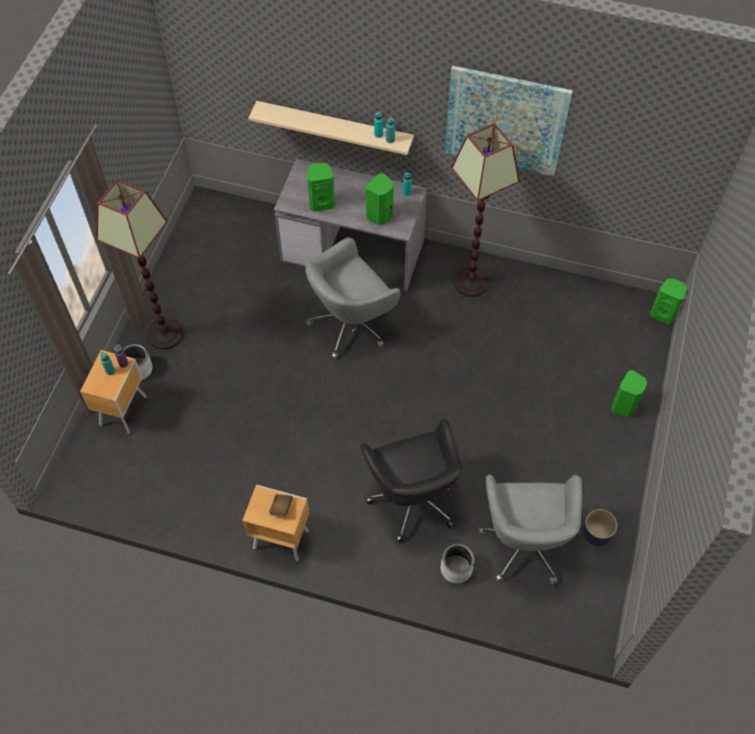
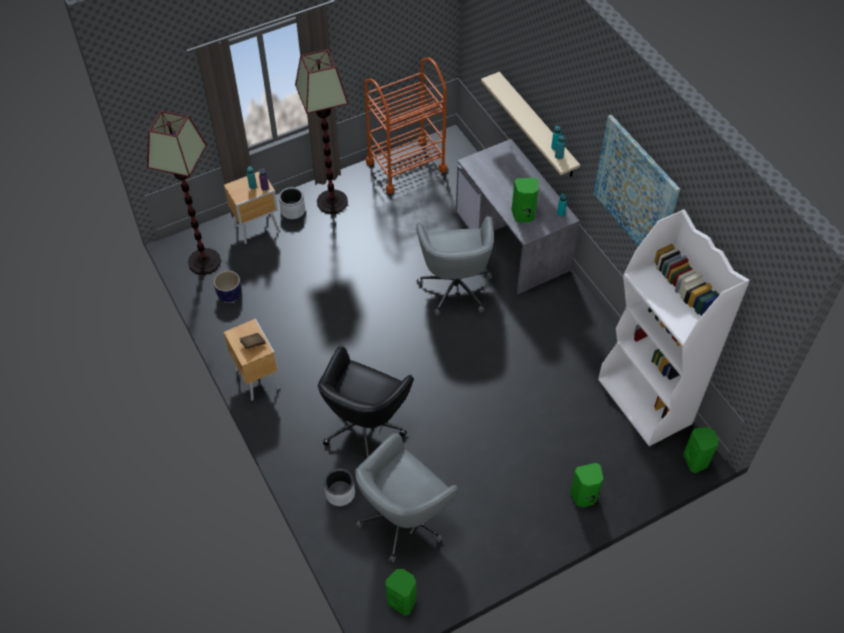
camera: 45 degrees right, 5 degrees down
grey office chair [305,237,401,359] -> grey office chair turned 105 degrees counterclockwise [416,216,493,315]
green speaker [307,163,335,212] -> green speaker moved to [385,569,416,616]
floor lamp [451,123,520,297] -> floor lamp moved to [147,111,221,275]
planter [582,509,617,546] -> planter moved to [214,271,242,302]
none -> orange cart [364,58,447,194]
none -> white bookcase [598,209,750,446]

